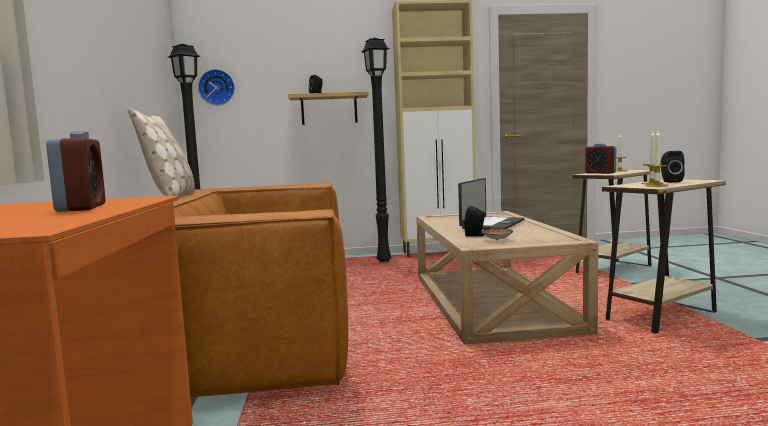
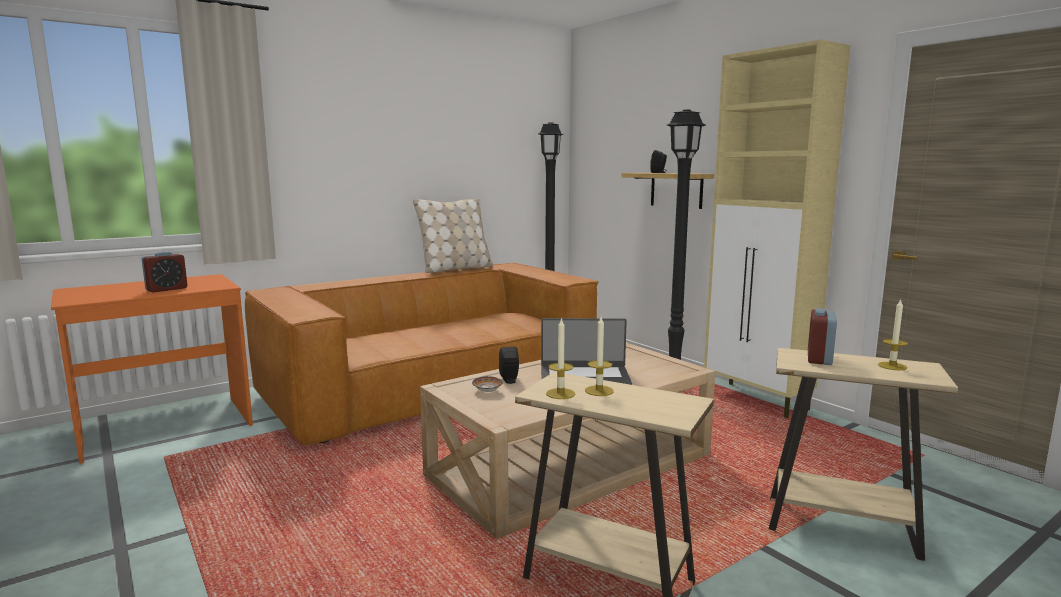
camera: 60 degrees right, 5 degrees up
wall clock [198,69,235,106] -> none
black speaker [661,151,685,183] -> none

